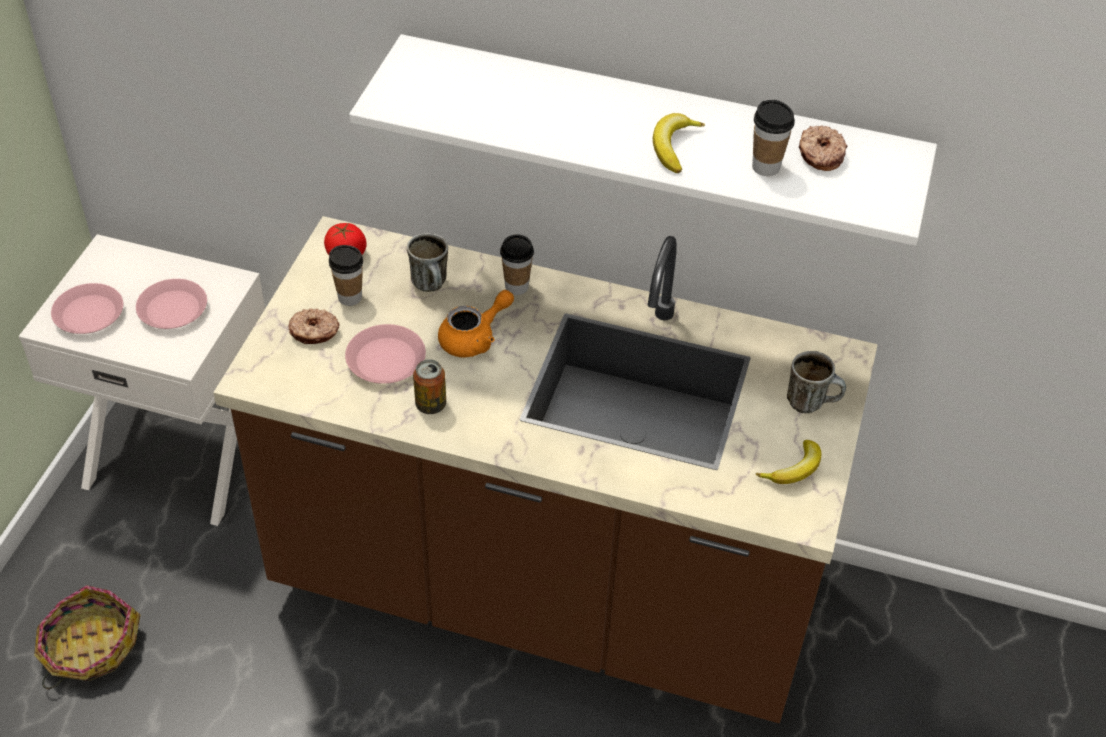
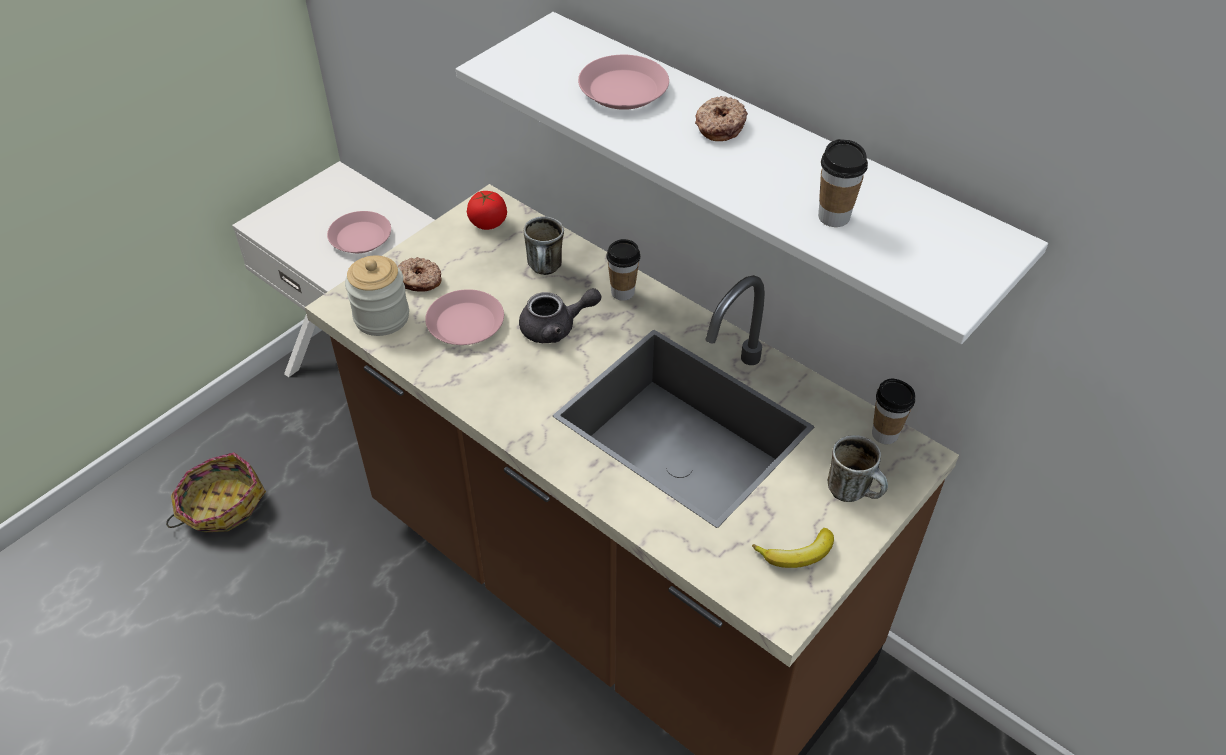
camera: 25 degrees right, 0 degrees up
pink plate [51,283,123,334] -> pink plate moved to [578,55,669,110]
cup [329,245,363,306] -> cup moved to [872,379,915,444]
can [413,359,446,414] -> none
orange teapot [438,290,514,358] -> grey teapot [519,288,601,343]
banana [653,113,705,173] -> none
donut [799,125,847,171] -> donut moved to [695,96,748,141]
none -> jar [345,256,409,336]

